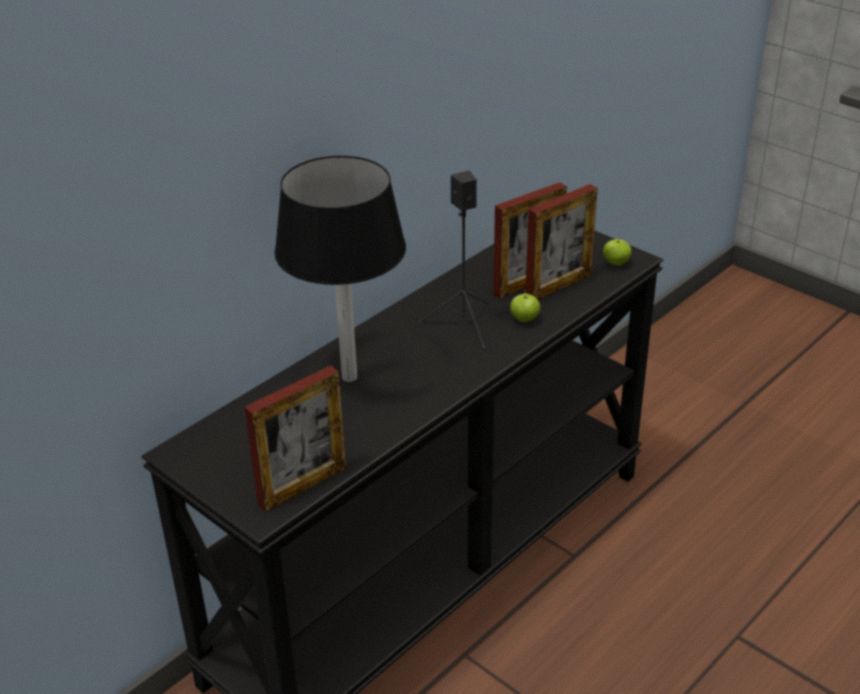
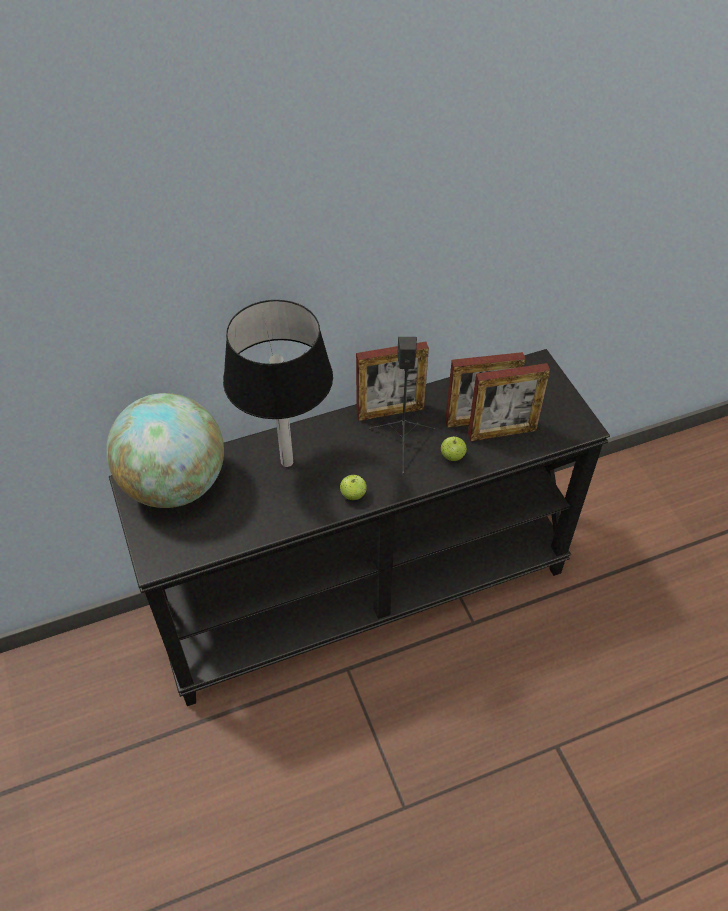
camera: 25 degrees right, 15 degrees up
picture frame [244,365,346,512] -> picture frame moved to [356,341,429,421]
apple [603,237,631,266] -> apple moved to [340,475,367,500]
none -> globe [106,393,224,508]

